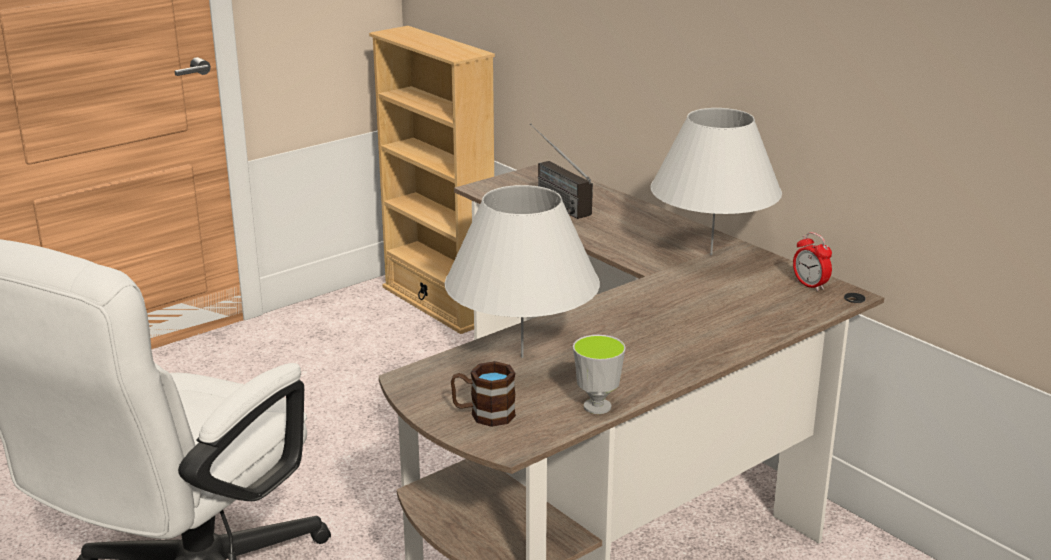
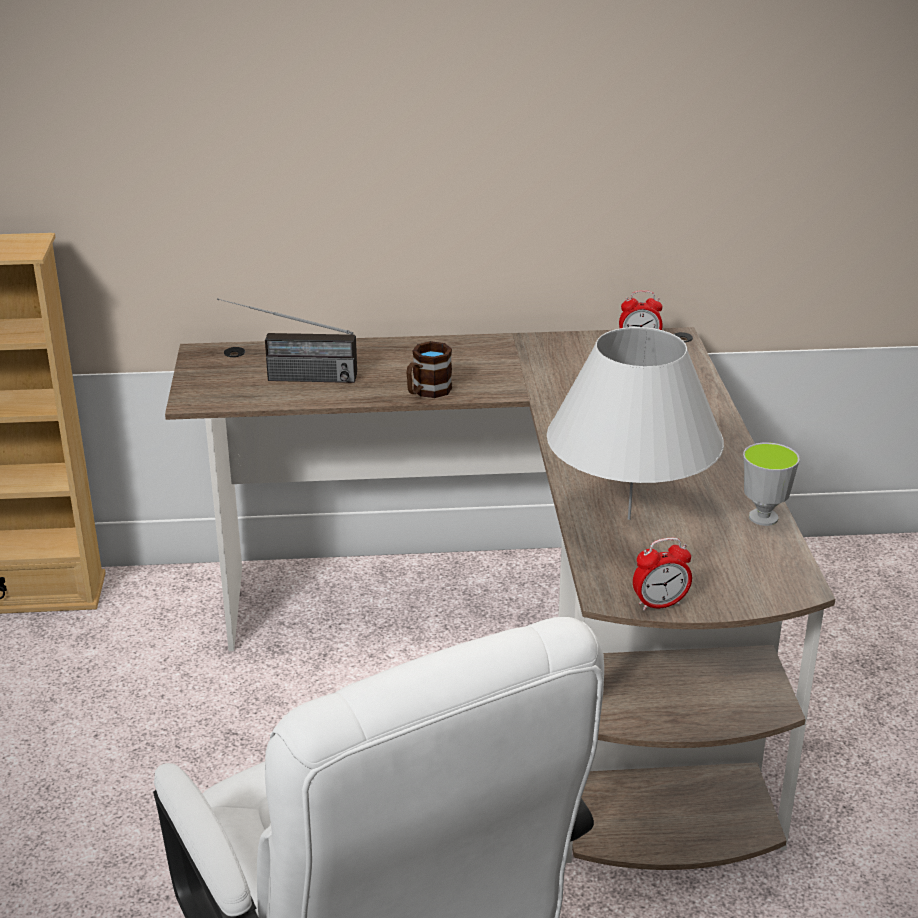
camera: 55 degrees left, 5 degrees up
brown mug [451,361,516,427] -> brown mug moved to [406,341,452,398]
white table lamp [650,108,782,255] -> none
none -> alarm clock [633,538,692,611]

